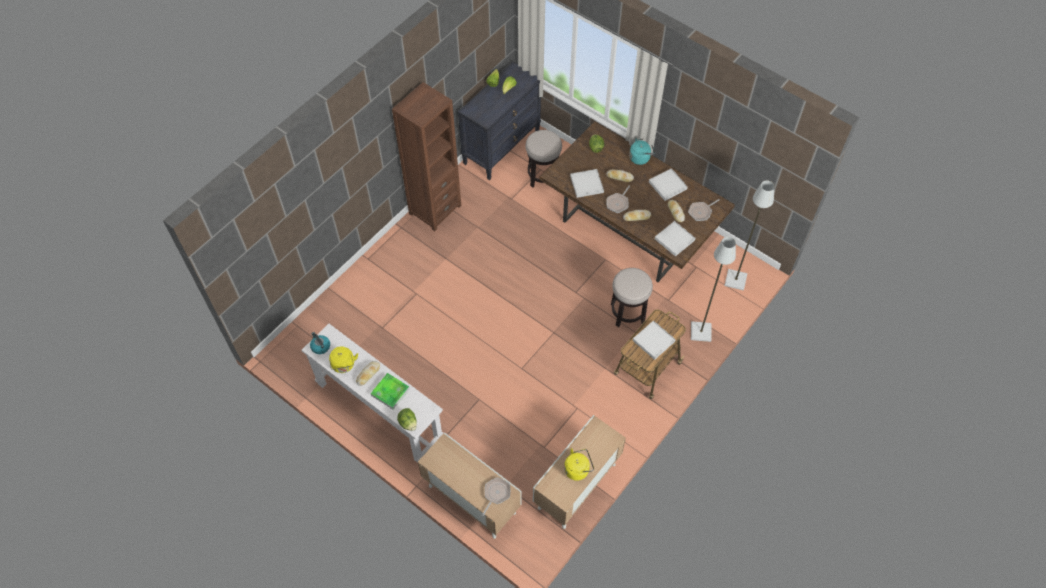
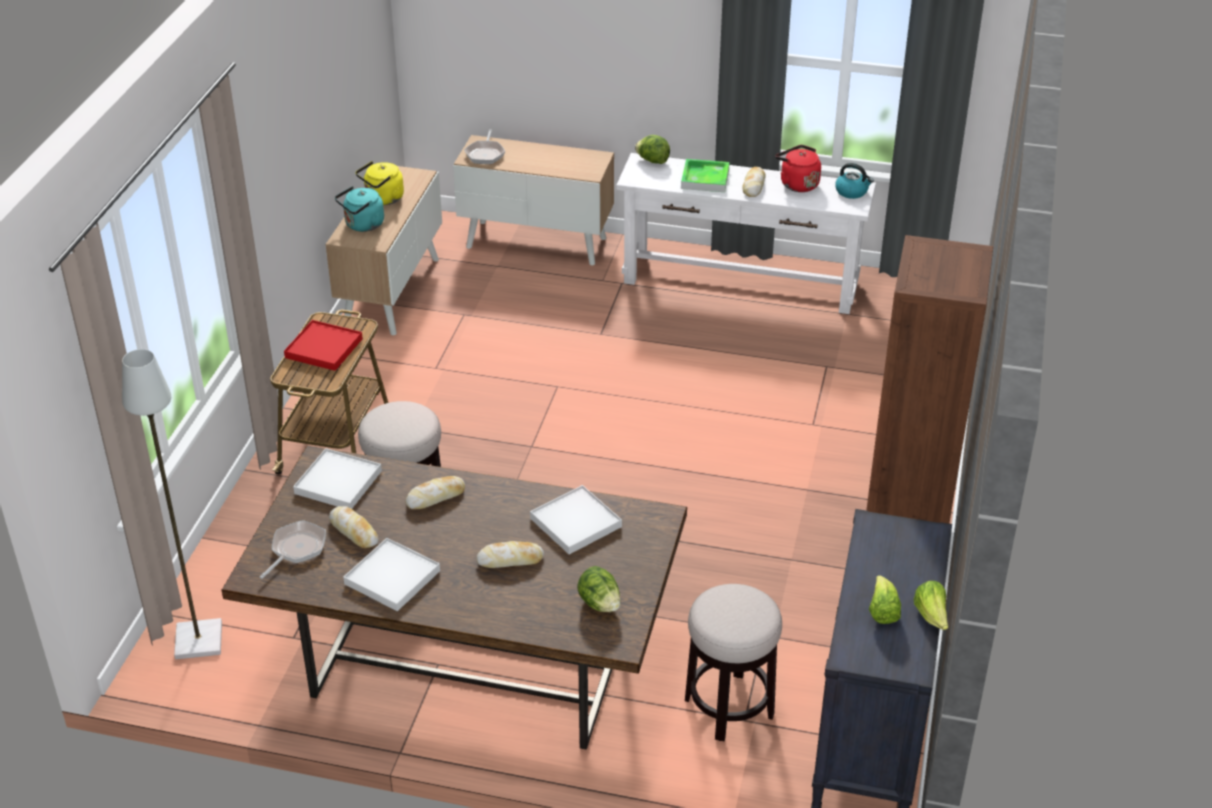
camera: 155 degrees right, 20 degrees down
yellow kettle [329,346,358,373] -> red kettle [775,145,821,192]
frying pan [606,186,630,213] -> none
turquoise kettle [629,139,655,165] -> turquoise kettle moved to [335,186,384,232]
white tray [633,320,676,360] -> red tray [284,320,363,371]
grey floor lamp [691,237,736,342] -> none

